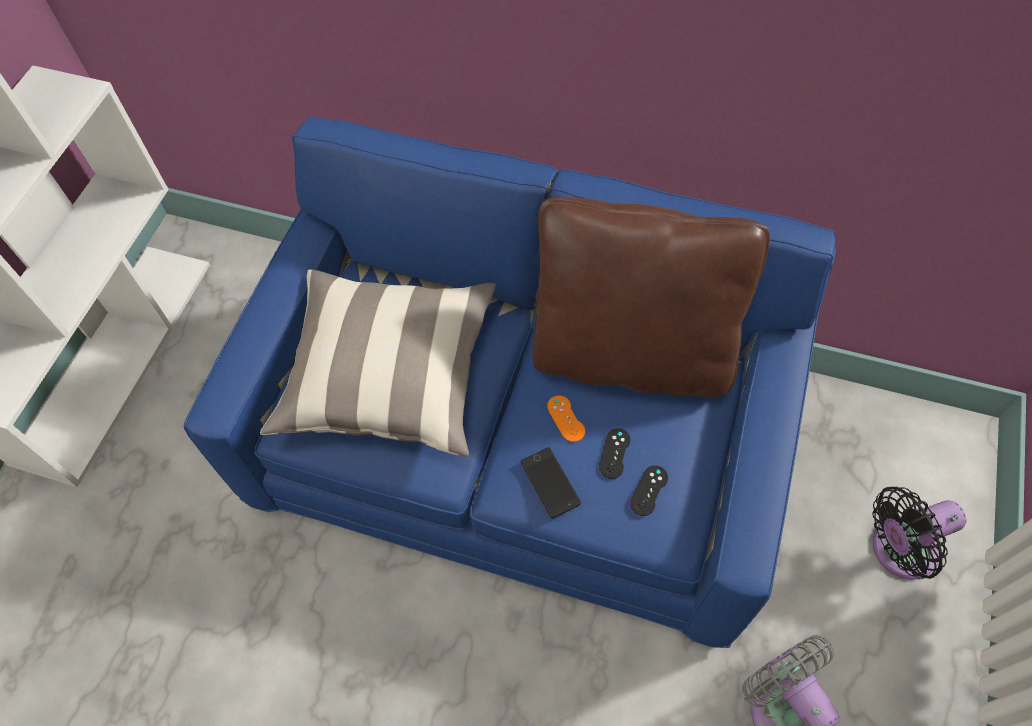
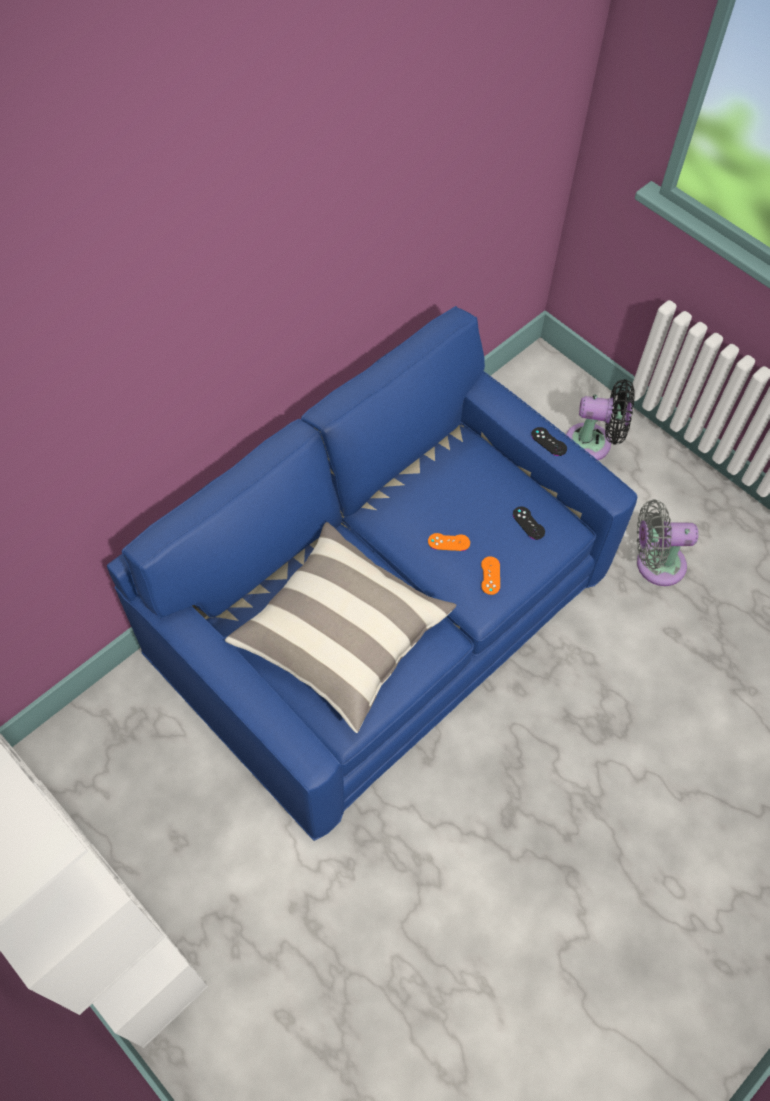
camera: 65 degrees left, 0 degrees up
phone [520,447,581,518] -> orange game controller [481,556,500,595]
brown pillow [532,197,770,398] -> none
black game controller [599,428,631,479] -> black game controller moved to [531,427,567,456]
black fan [872,487,967,580] -> black fan turned 90 degrees counterclockwise [566,379,635,460]

